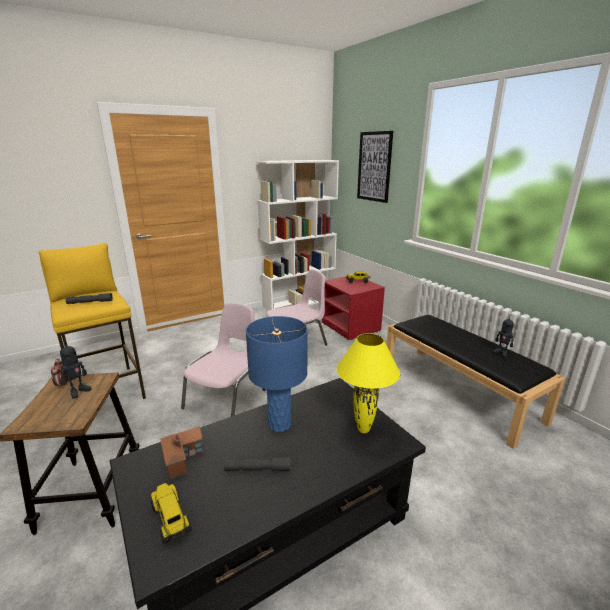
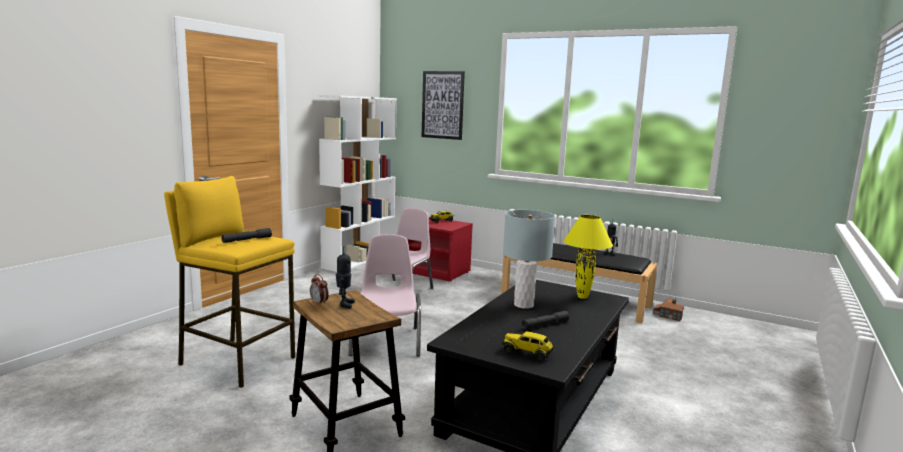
camera: 30 degrees left, 10 degrees down
toy house [160,426,203,480] -> toy house moved to [653,298,684,321]
blue table lamp [246,316,308,432] -> grey table lamp [503,210,555,309]

